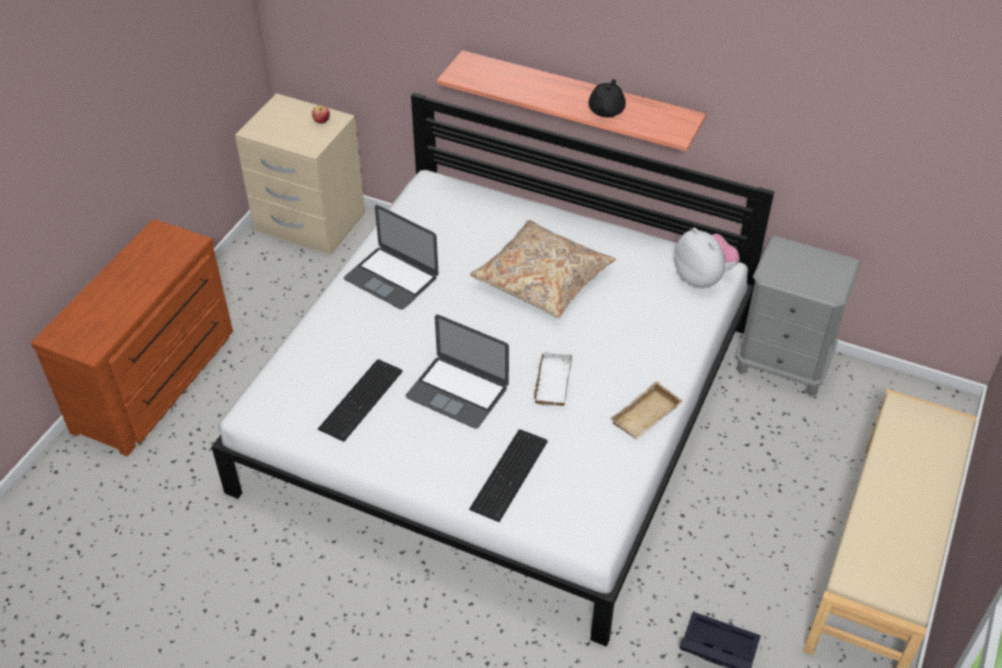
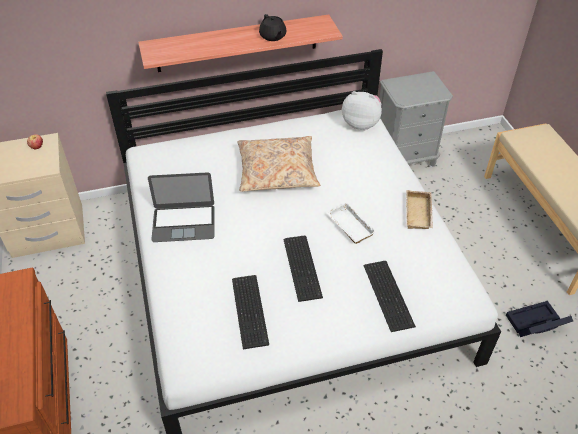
camera: 40 degrees left, 0 degrees up
laptop [406,315,509,429] -> keyboard [283,235,323,302]

